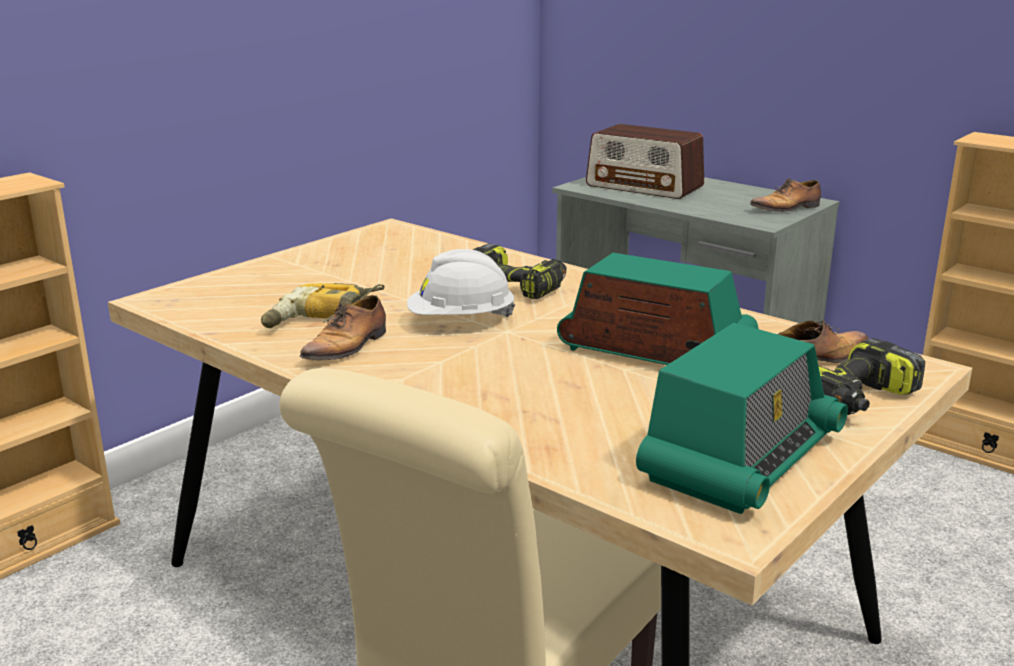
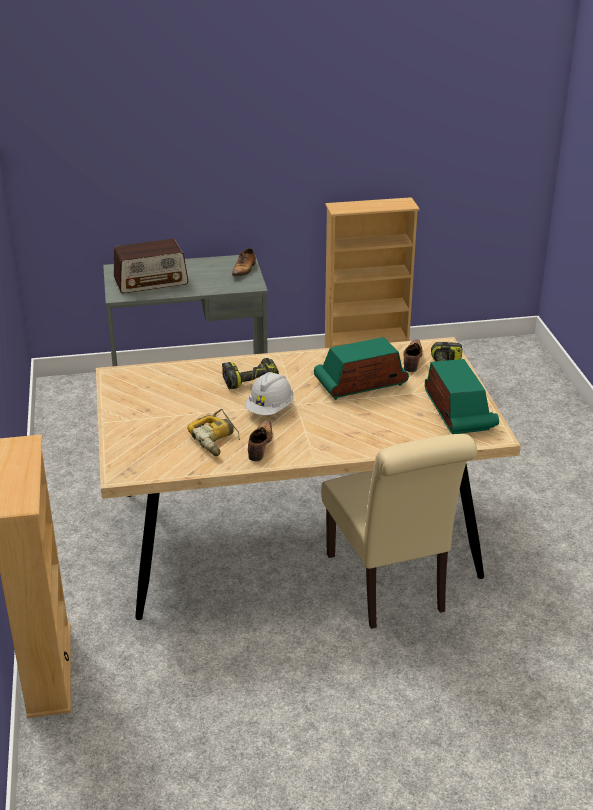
camera: 50 degrees left, 10 degrees up
shoe [300,295,386,361] -> shoe turned 150 degrees counterclockwise [248,421,272,461]

